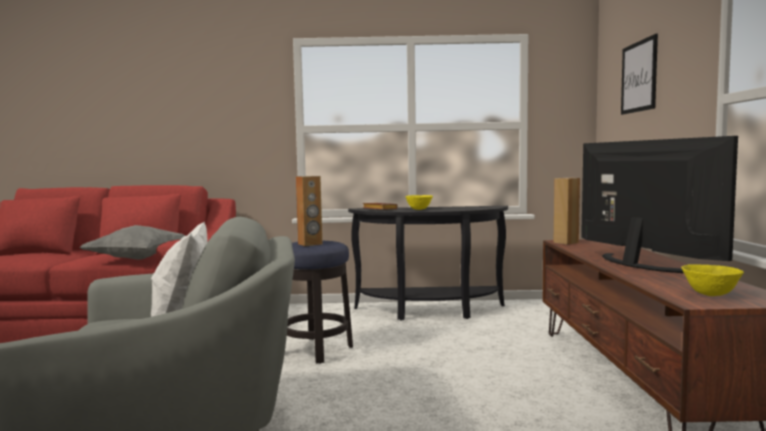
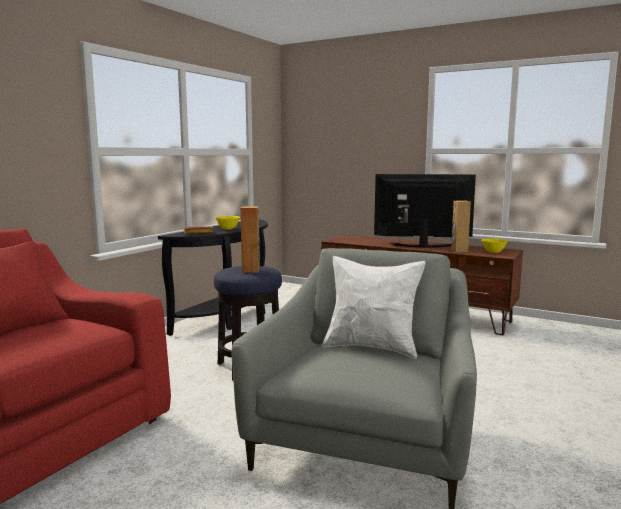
camera: 60 degrees left, 5 degrees up
grey pillow [79,225,186,260] -> none
brown speaker [554,178,580,245] -> brown speaker moved to [451,201,471,252]
picture [621,34,658,115] -> none

